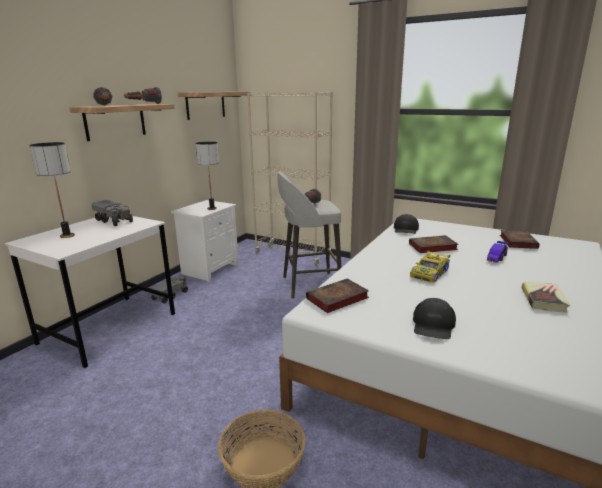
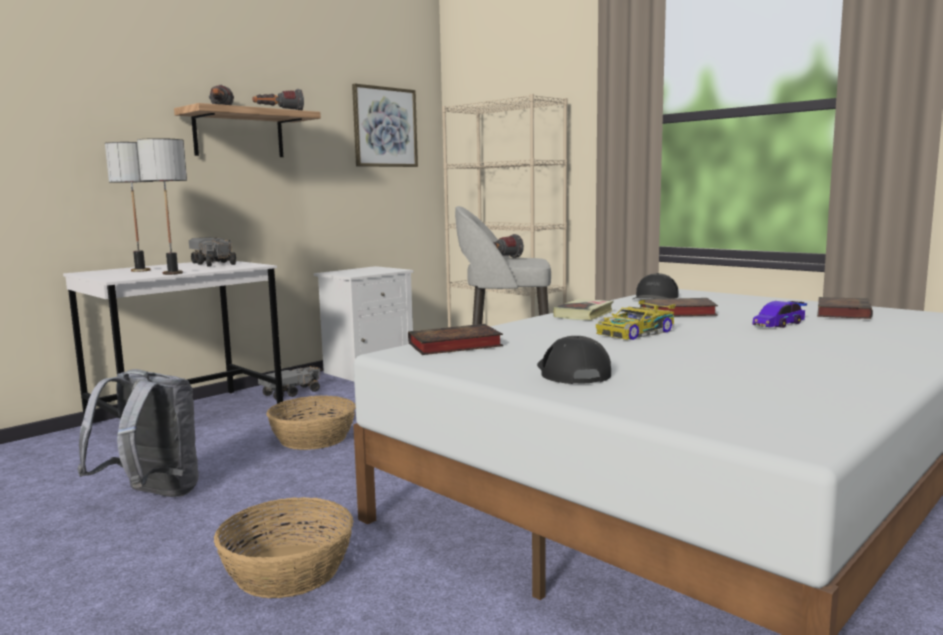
camera: 15 degrees right, 10 degrees down
shelf [178,92,250,120] -> picture [352,84,418,167]
table lamp [195,142,219,210] -> table lamp moved to [137,138,187,275]
black cap [413,298,456,339] -> black cap turned 135 degrees clockwise [537,336,611,384]
book [522,282,570,313] -> book moved to [553,299,614,320]
none -> grey backpack [77,369,199,497]
none -> basket [266,396,356,450]

